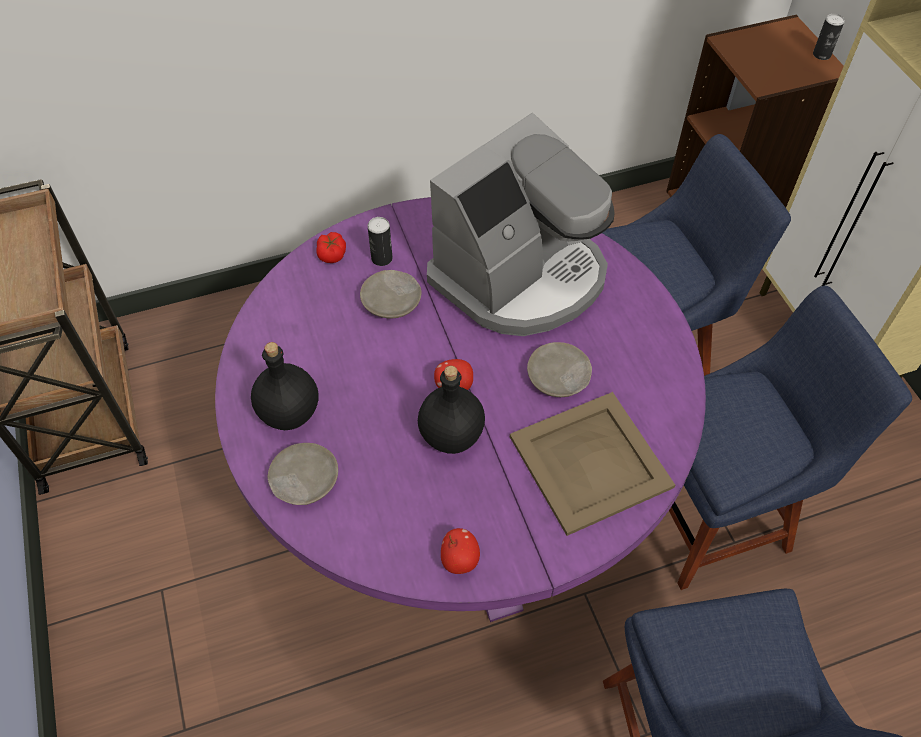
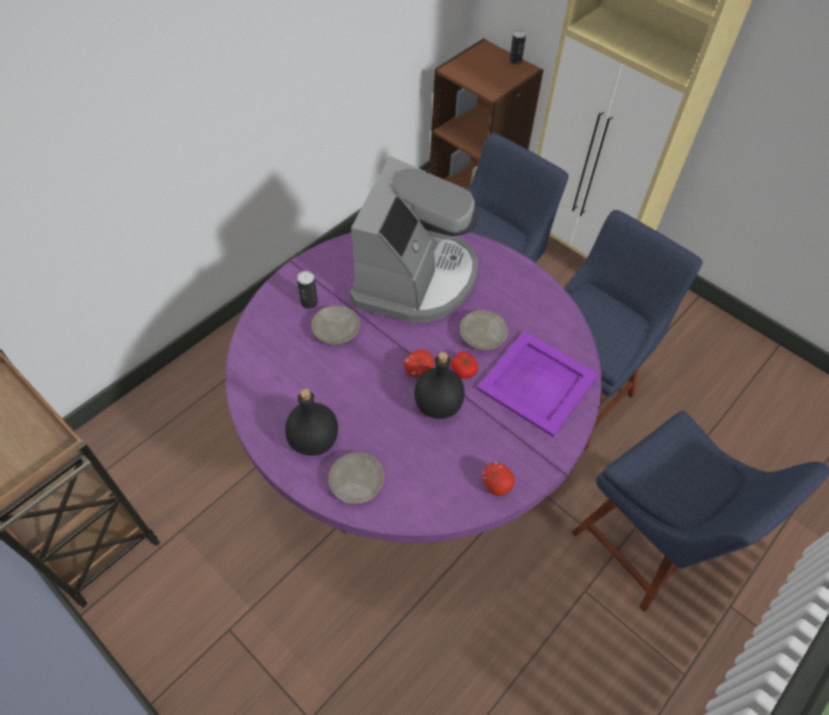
camera: 30 degrees left, 0 degrees up
tomato [316,232,346,263] -> tomato moved to [450,352,478,379]
beige tray [510,392,675,536] -> purple tray [477,331,599,437]

